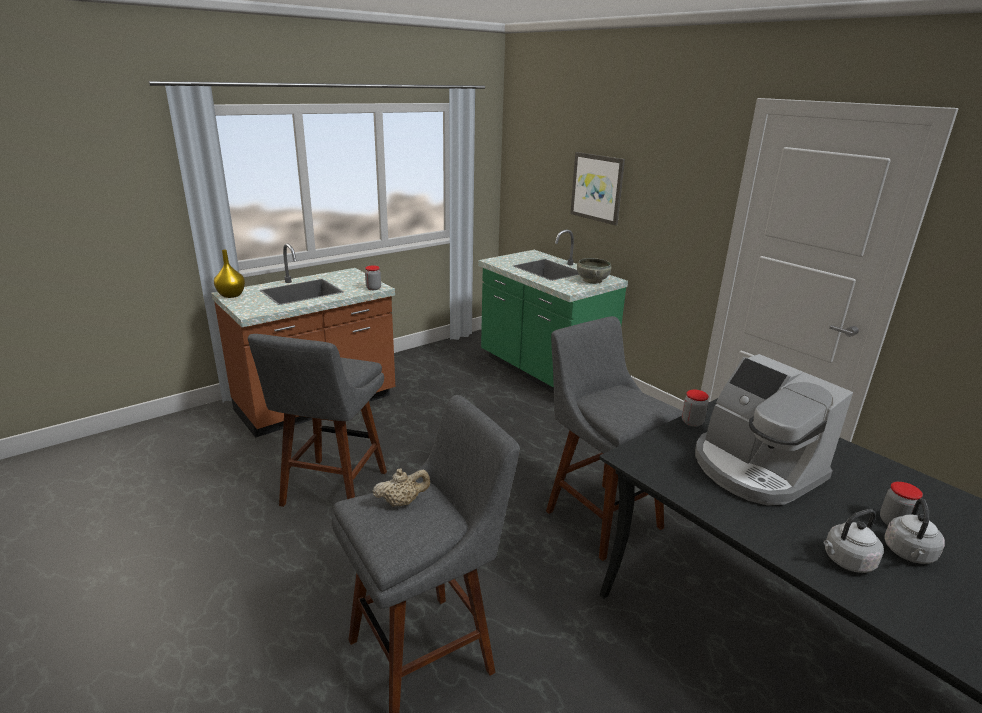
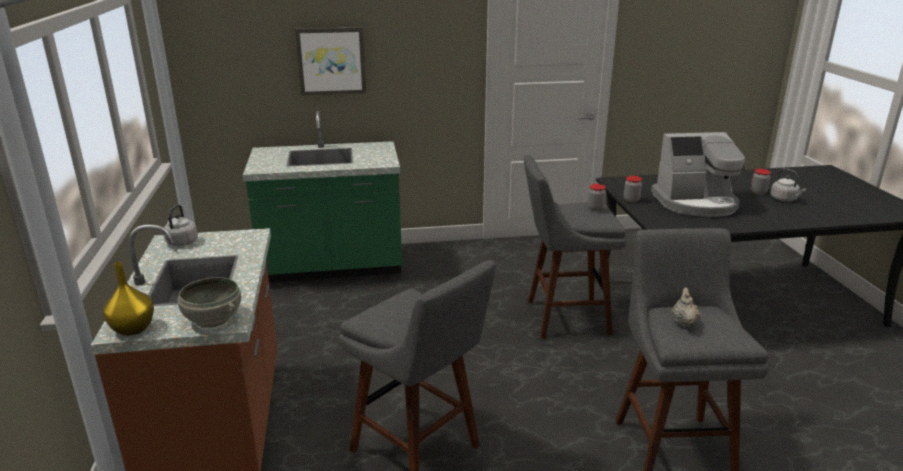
camera: 60 degrees left, 0 degrees up
jar [365,266,381,290] -> jar moved to [588,184,606,211]
grey bowl [577,258,611,284] -> grey bowl moved to [178,277,241,328]
grey kettle [823,509,884,573] -> grey kettle moved to [162,204,198,246]

